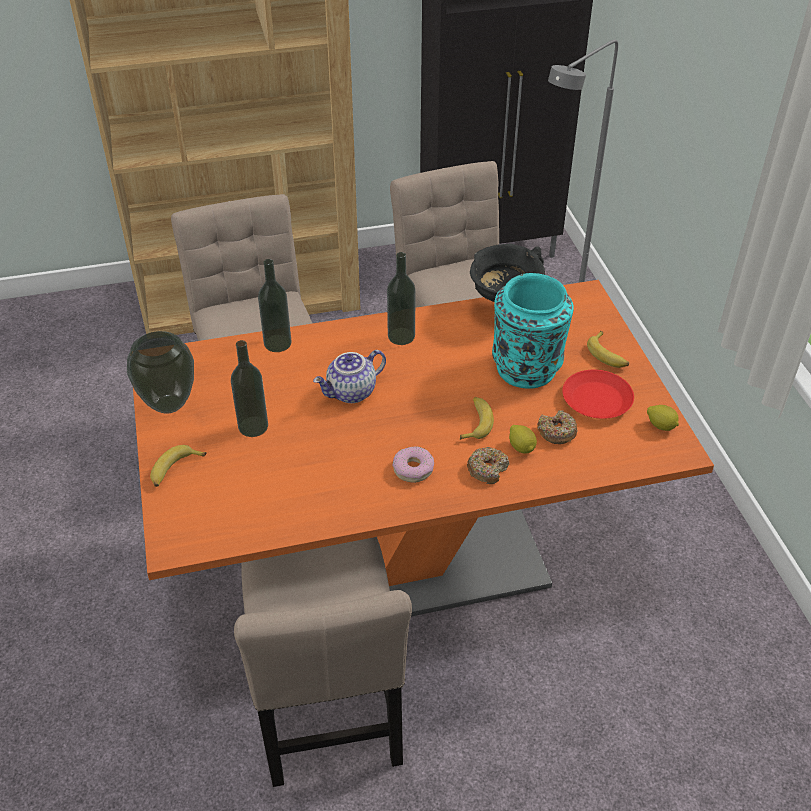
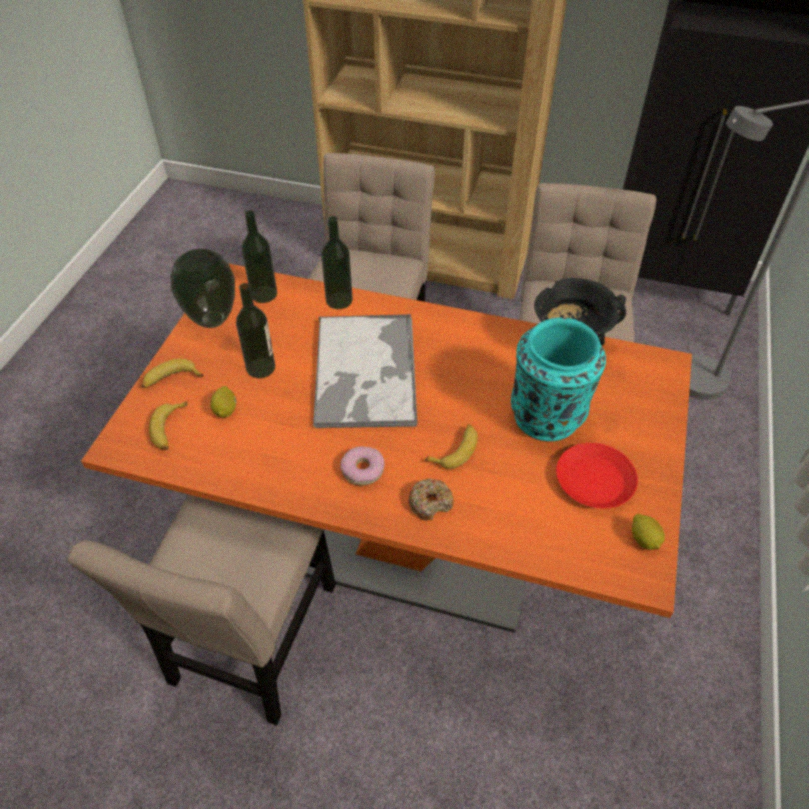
camera: 30 degrees right, 5 degrees up
teapot [313,350,386,403] -> tray [313,314,417,428]
bottle [387,252,416,345] -> bottle moved to [242,210,277,303]
lemon [509,425,537,453] -> lemon moved to [210,386,236,417]
donut [537,410,577,444] -> none
banana [587,331,629,368] -> banana moved to [149,401,187,450]

